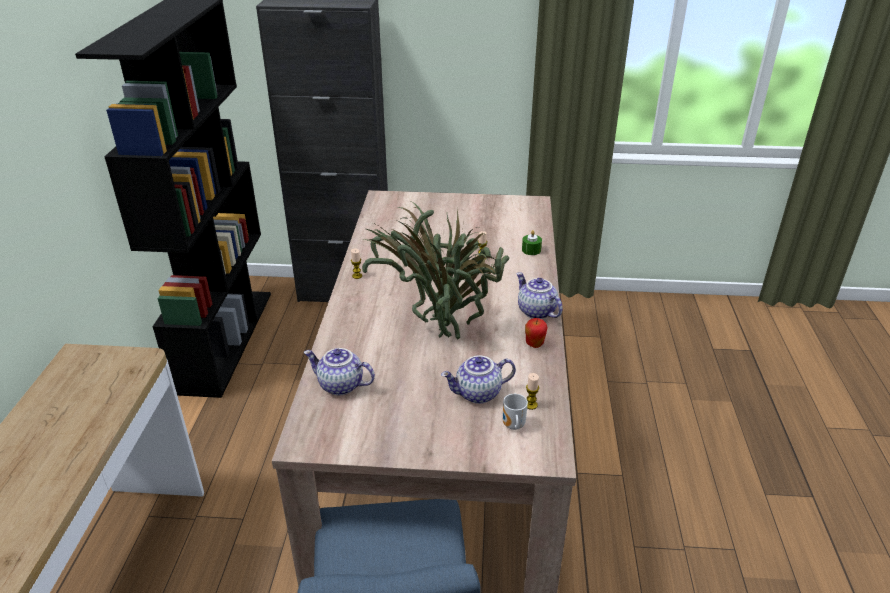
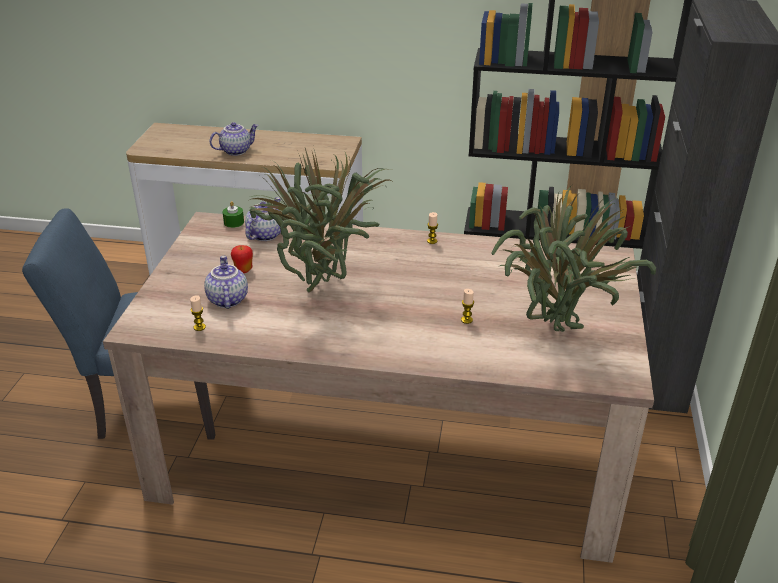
camera: 95 degrees right, 0 degrees up
mug [503,394,528,430] -> none
teapot [516,272,563,319] -> teapot moved to [210,122,259,156]
green candle [522,230,542,255] -> green candle moved to [223,201,244,228]
apple [525,318,547,348] -> apple moved to [231,245,253,273]
none -> potted plant [491,185,656,332]

